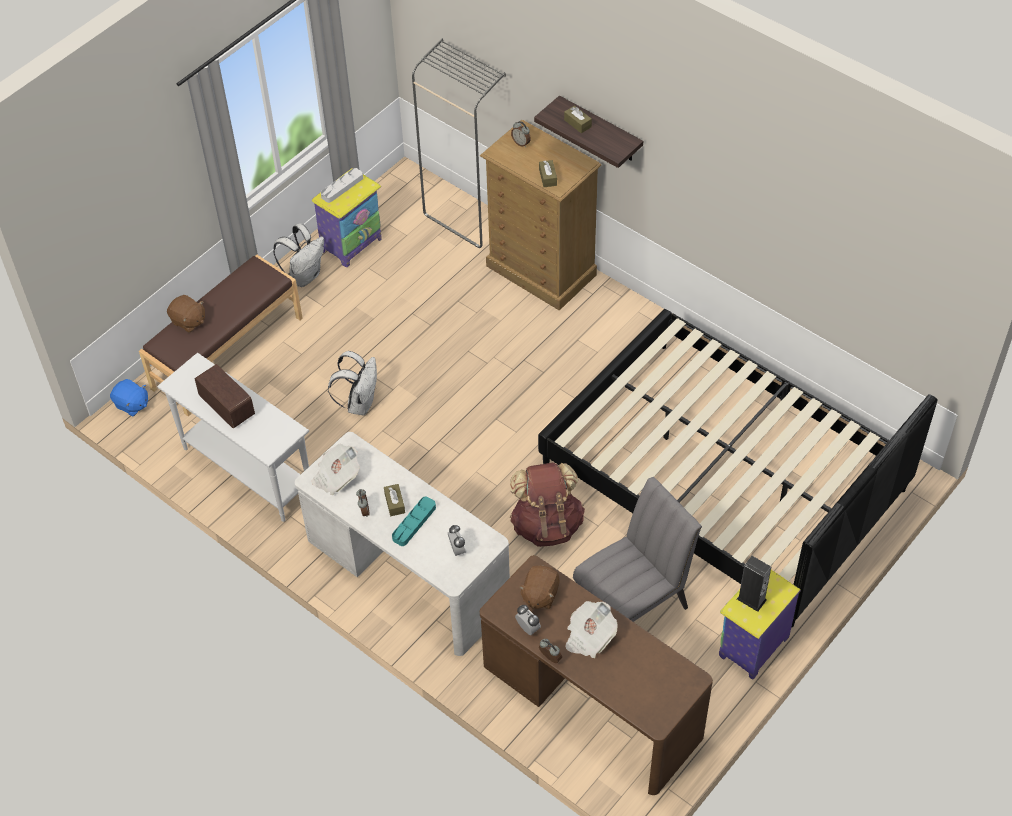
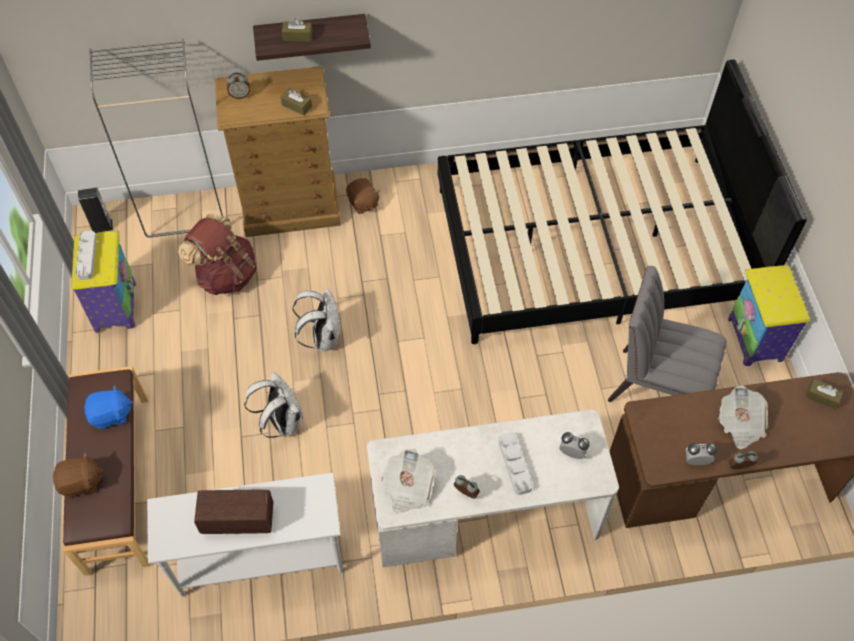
camera: 50 degrees left, 5 degrees up
blue plush toy [110,379,148,417] -> blue plush toy moved to [85,385,133,429]
white backpack [273,223,324,287] -> white backpack moved to [292,289,340,351]
brown tissue box [384,484,405,516] -> brown tissue box moved to [806,379,844,409]
turquoise tray [392,496,436,546] -> grey tray [498,432,533,495]
brown backpack [510,462,585,547] -> brown backpack moved to [178,214,256,295]
brown plush toy [519,565,560,609] -> brown plush toy moved to [346,178,380,214]
grey chair [573,477,702,622] -> grey chair turned 75 degrees counterclockwise [608,266,727,402]
speaker [737,556,771,612] -> speaker moved to [78,188,113,233]

